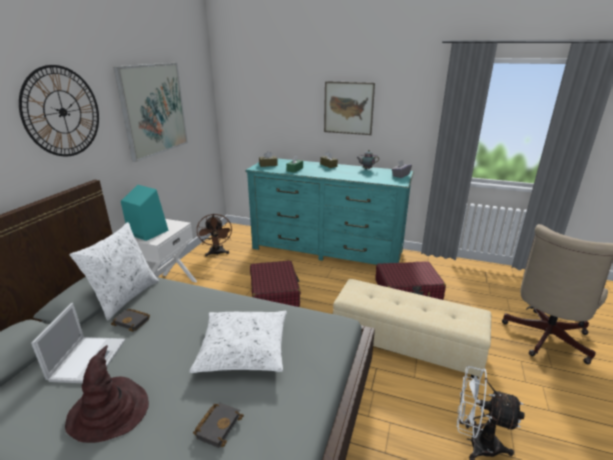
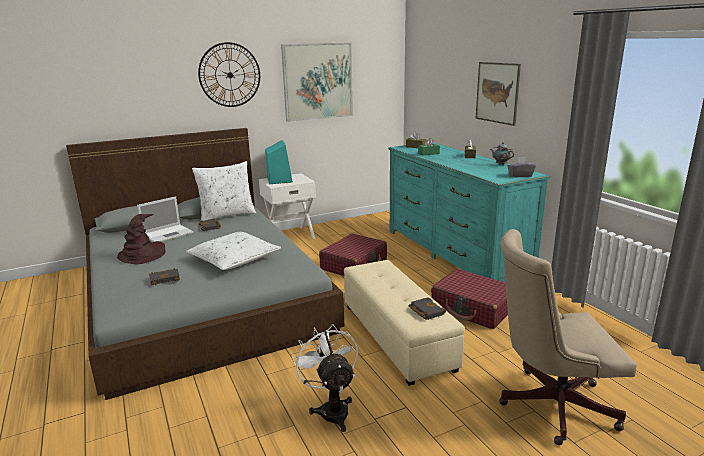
camera: 45 degrees right, 5 degrees down
brown fan [197,214,232,257] -> none
none -> black book [409,297,446,320]

